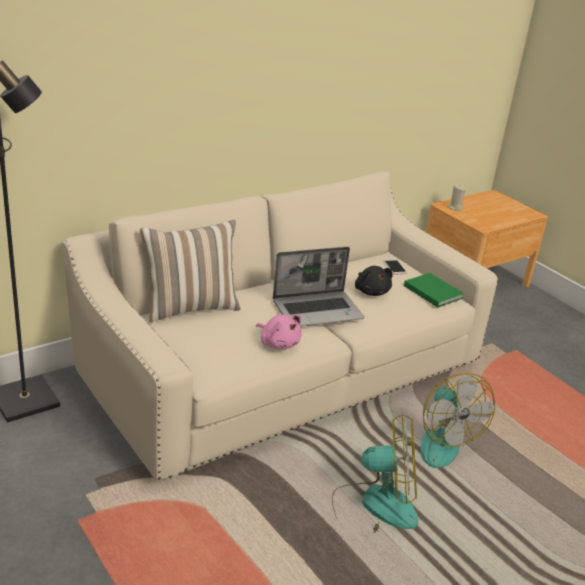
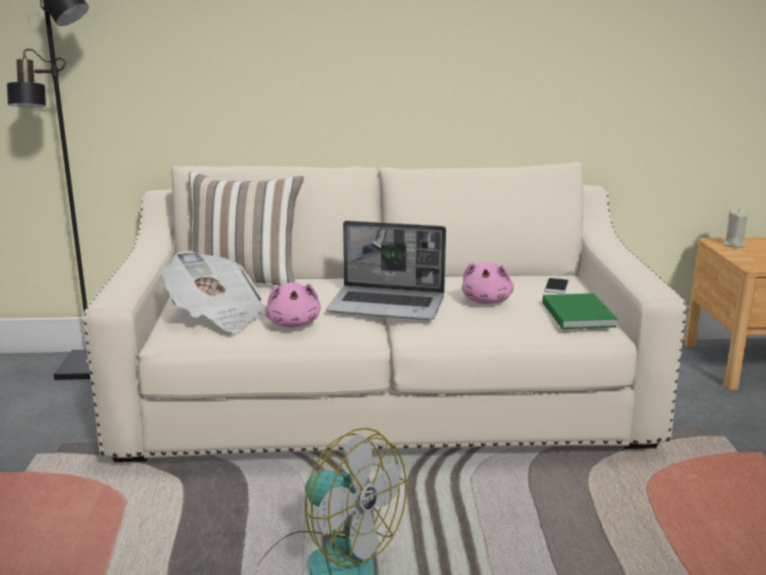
camera: 35 degrees right, 10 degrees down
black plush toy [355,266,393,296] -> pink plush toy [462,262,514,304]
fan [405,373,495,468] -> none
none -> newspaper [162,251,266,333]

